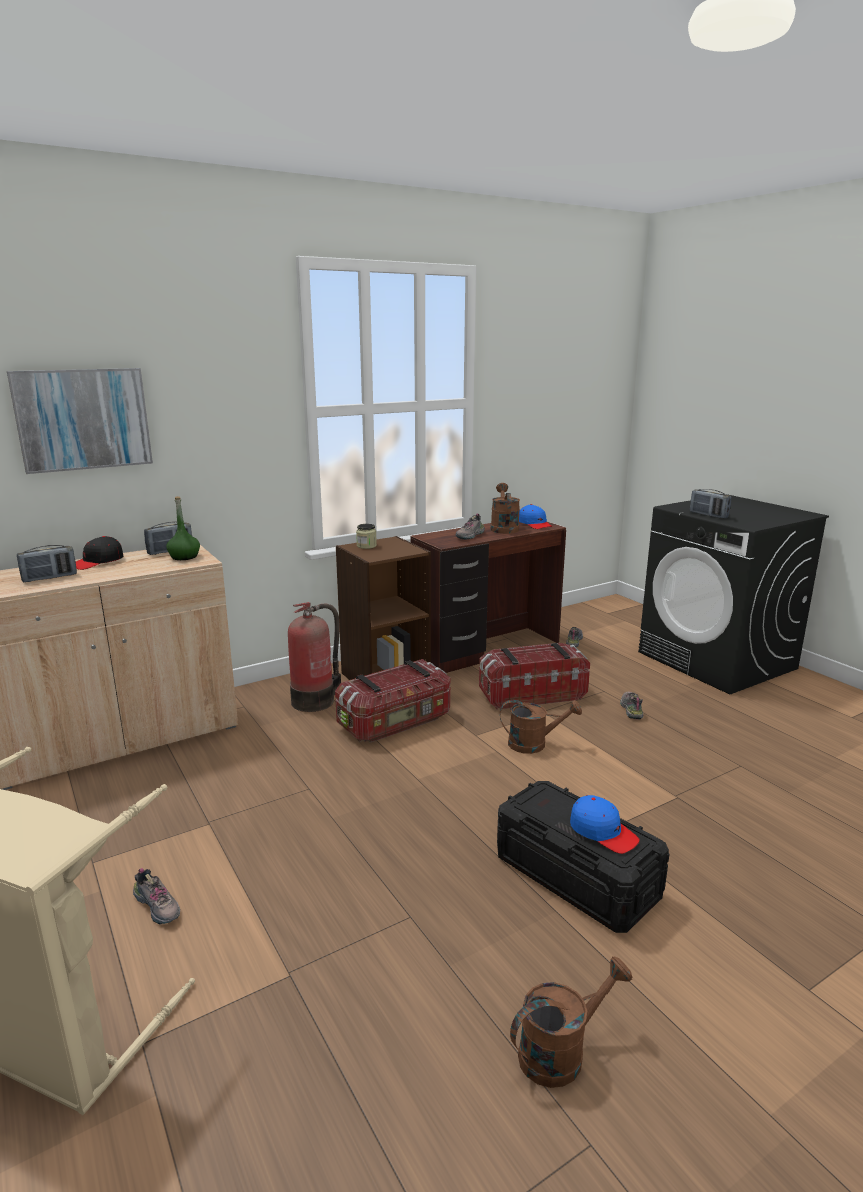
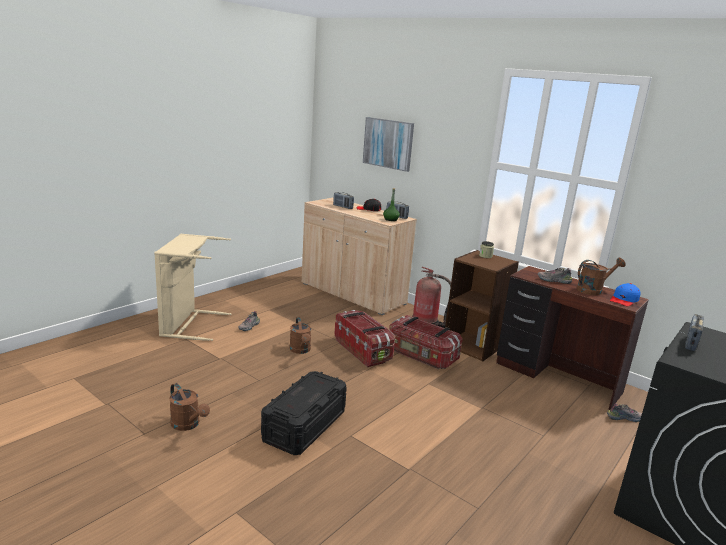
camera: 70 degrees right, 0 degrees up
storage box [479,643,590,710] -> storage box moved to [335,310,396,367]
brown watering can [500,700,582,754] -> brown watering can moved to [290,317,311,354]
blue cap [570,795,640,854] -> none
shoe [620,691,643,720] -> none

